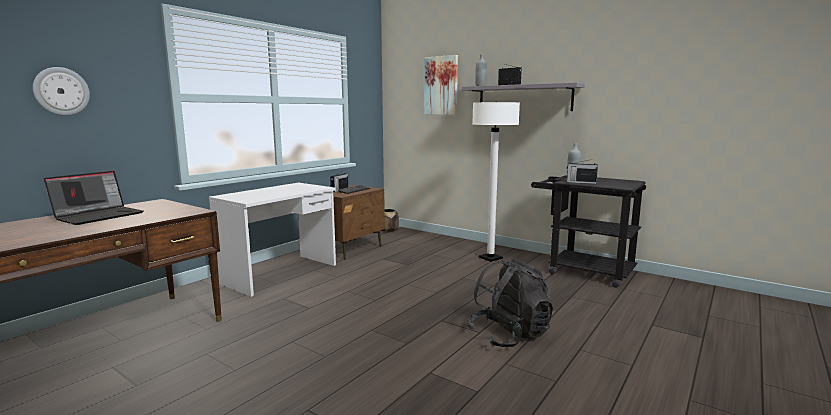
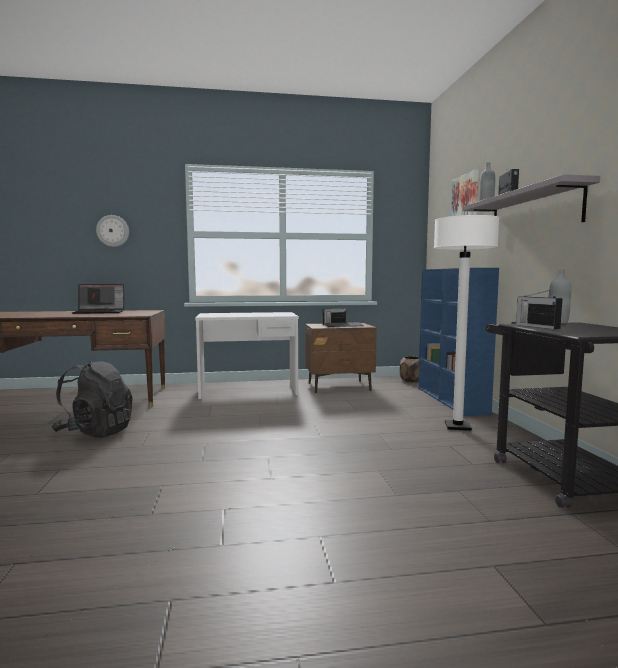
camera: 45 degrees right, 5 degrees down
black backpack [468,258,553,347] -> black backpack moved to [51,361,133,438]
none -> blue bookcase [418,268,499,416]

